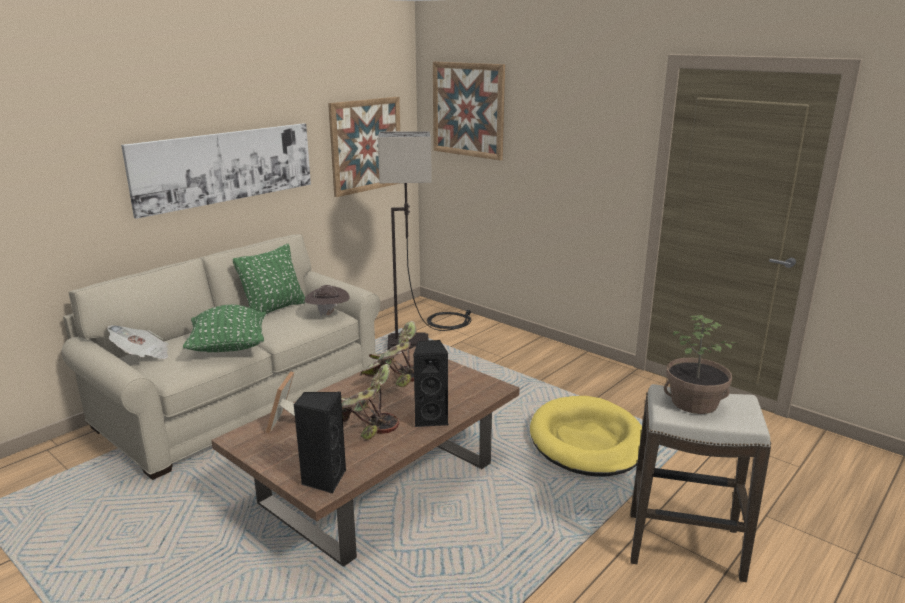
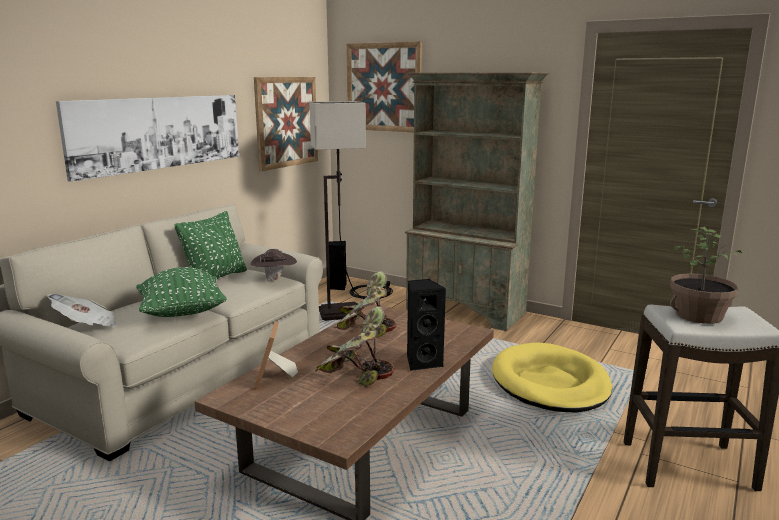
camera: 10 degrees left, 5 degrees down
black speaker [293,391,346,494] -> black speaker moved to [329,241,347,290]
none -> green bookcase [405,72,549,331]

